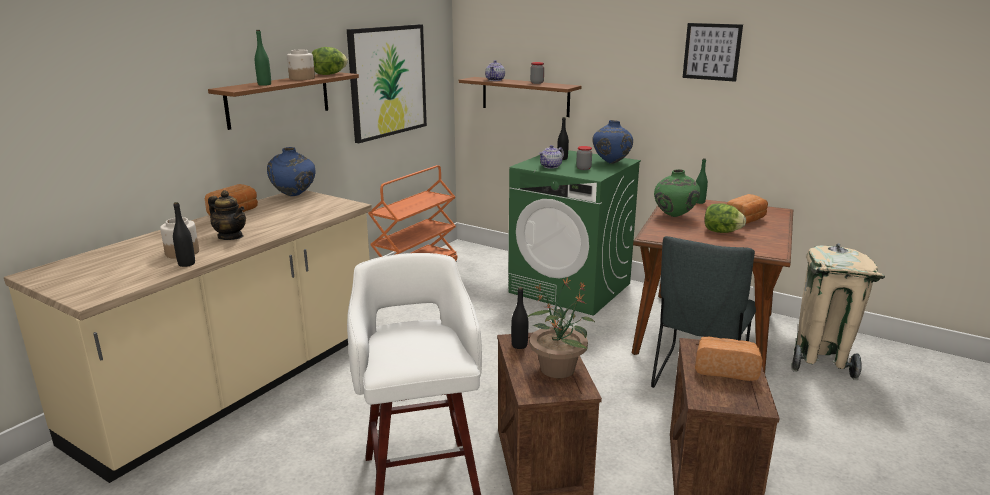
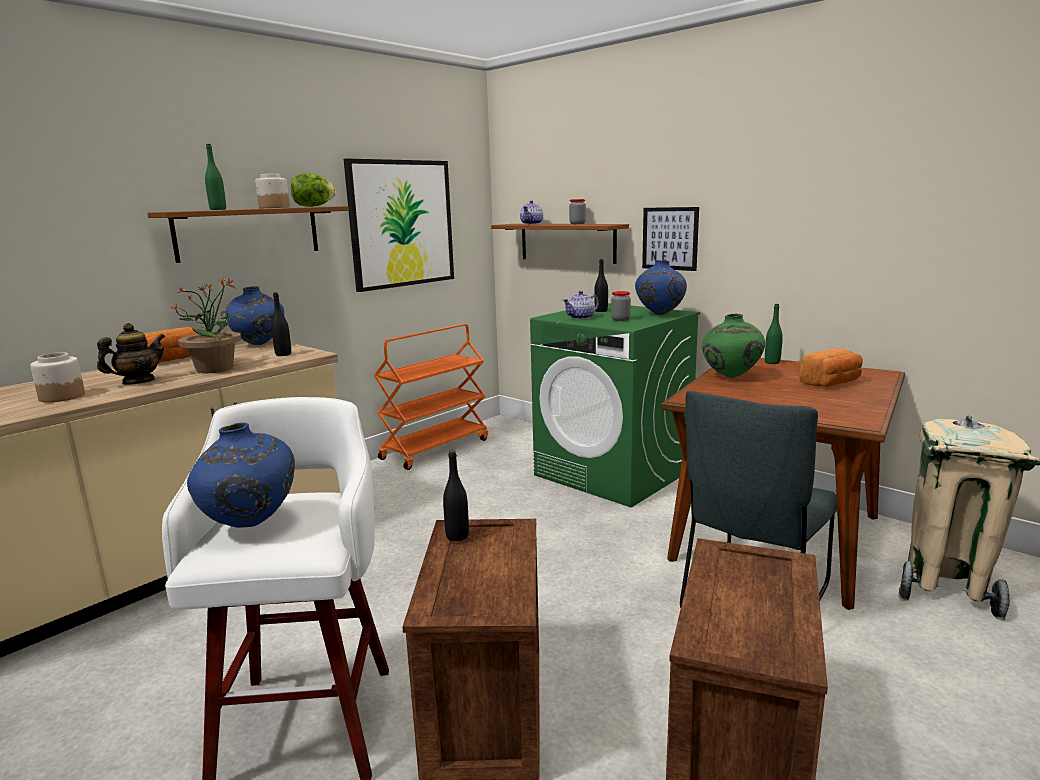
camera: 10 degrees right, 5 degrees down
black bottle [173,202,195,267] -> black bottle moved to [271,292,291,356]
teapot [208,190,246,240] -> teapot turned 90 degrees counterclockwise [97,323,165,385]
potted plant [527,278,595,378] -> potted plant moved to [171,277,246,373]
picture [682,23,743,82] -> picture moved to [642,207,699,271]
bread [695,336,763,381] -> none
lettuce [704,203,746,233] -> none
none -> blue vase [187,423,295,528]

